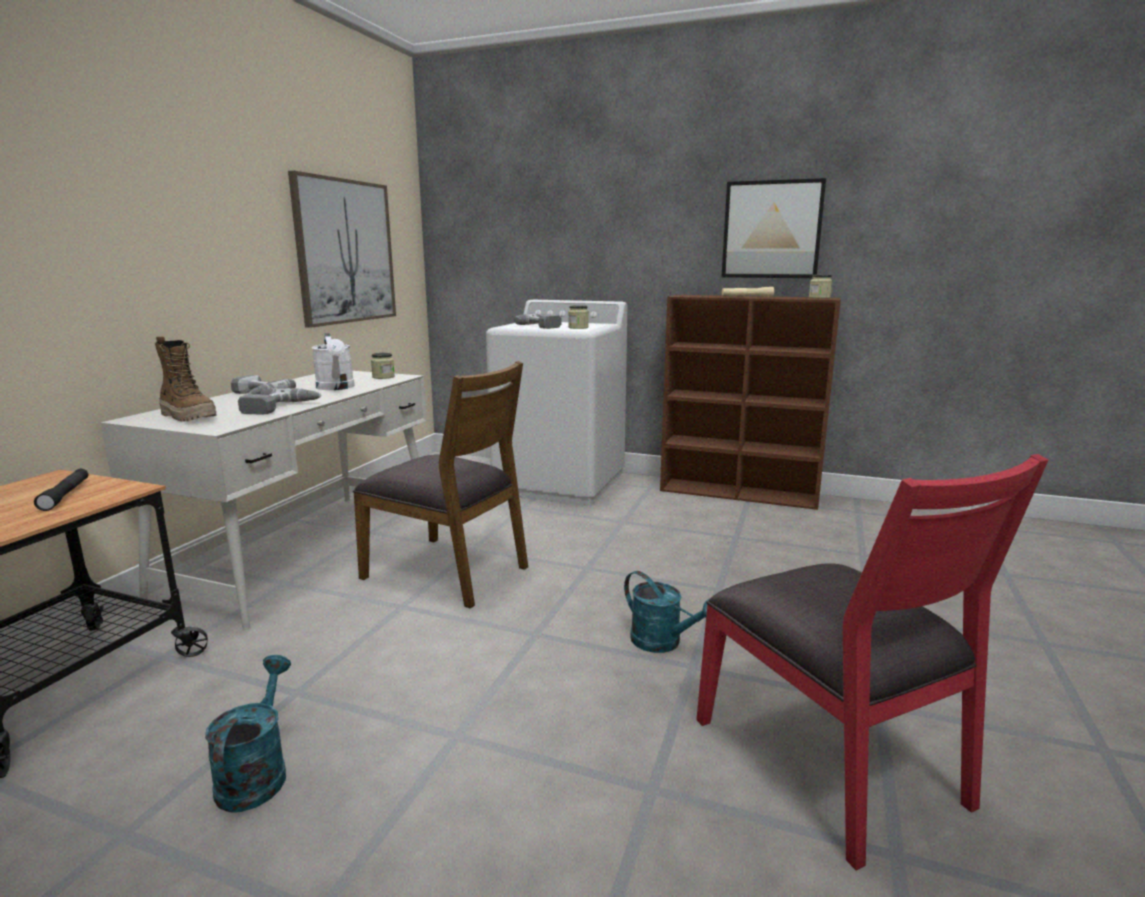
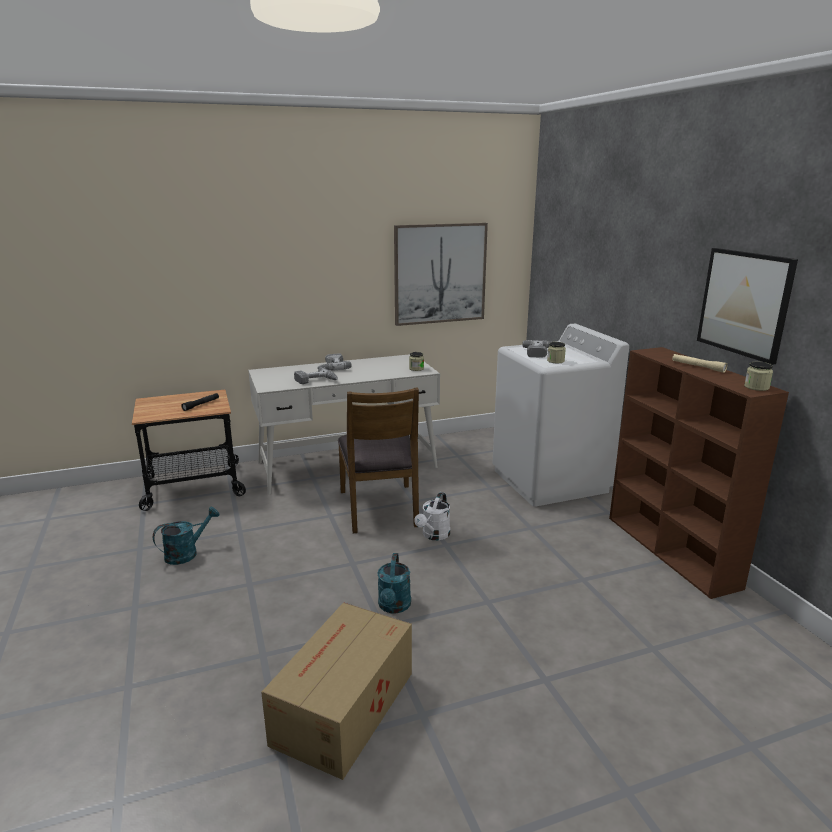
camera: 50 degrees right, 5 degrees up
boot [155,336,217,422] -> none
white watering can [312,333,355,390] -> white watering can moved to [415,492,450,540]
red chair [696,454,1049,870] -> cardboard box [261,602,412,780]

